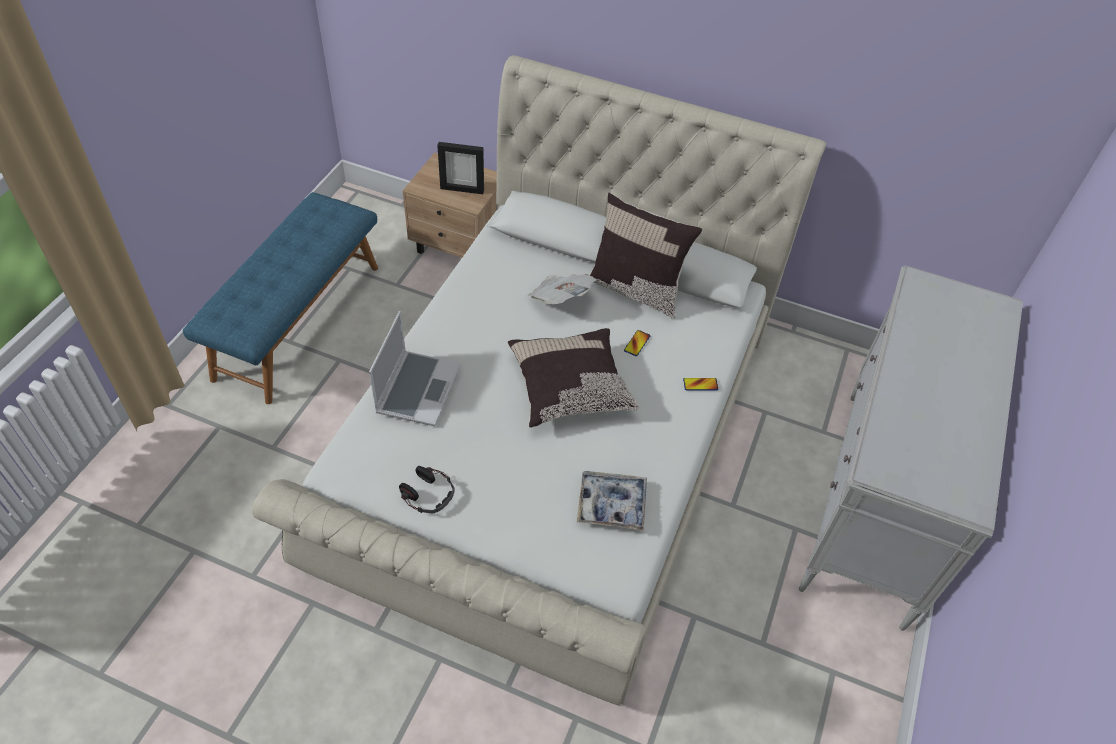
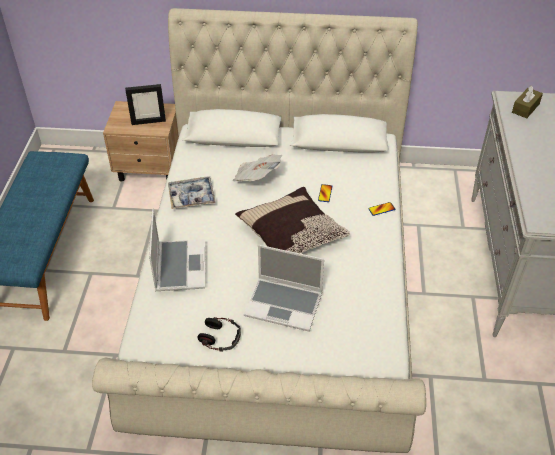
camera: 15 degrees left, 5 degrees down
tray [577,471,647,531] -> tray moved to [168,176,216,209]
pillow [590,193,702,319] -> none
none -> laptop [244,245,324,332]
none -> brown tissue box [512,85,543,118]

